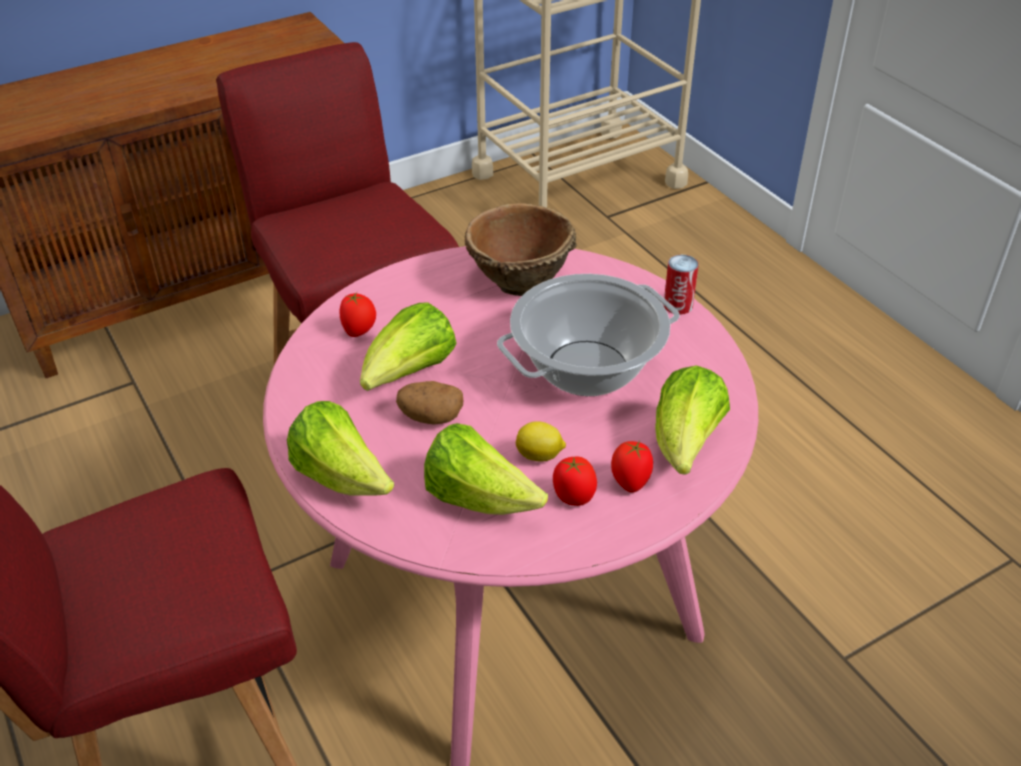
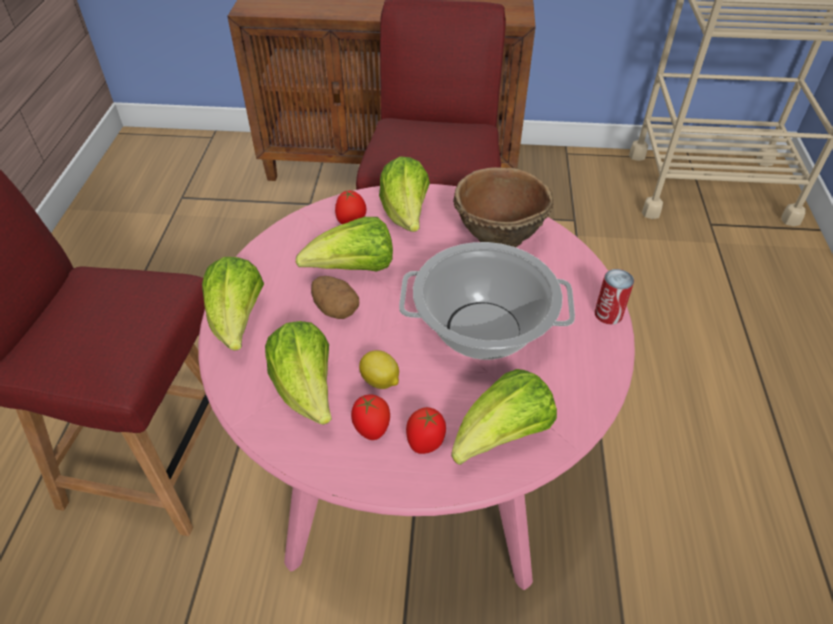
camera: 35 degrees right, 5 degrees up
none -> lettuce [379,156,430,232]

